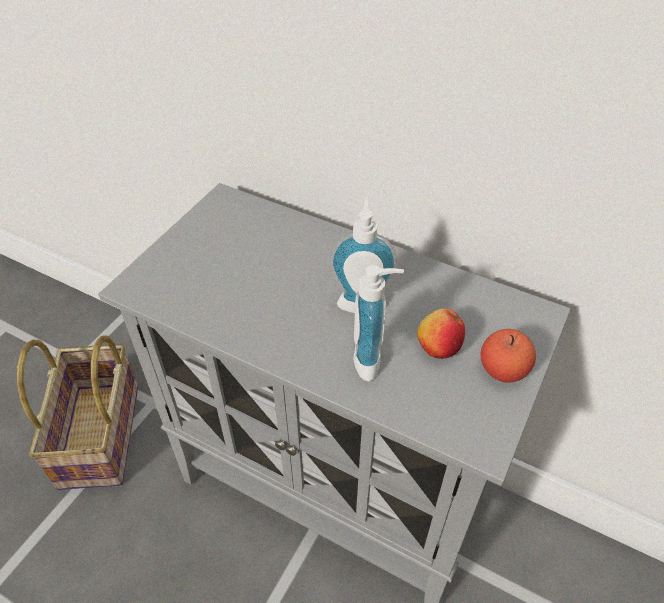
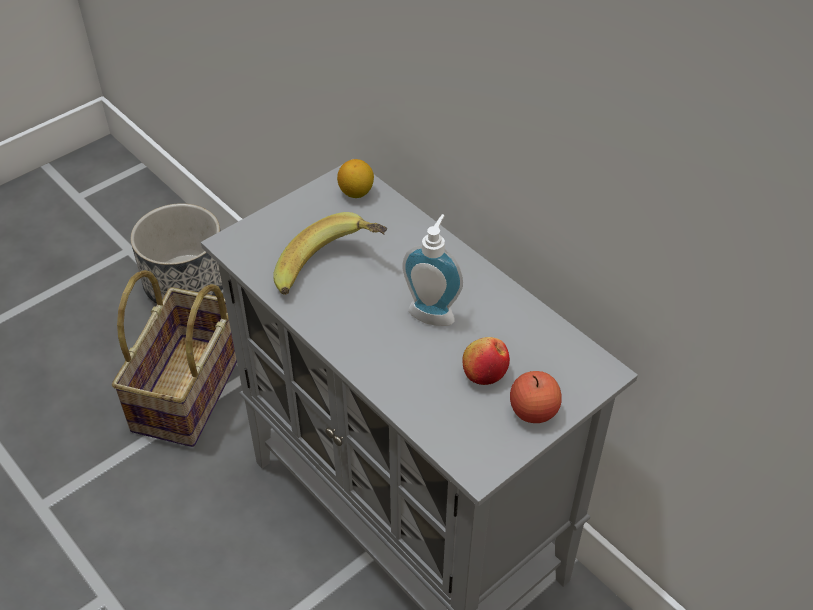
camera: 20 degrees right, 0 degrees up
soap dispenser [353,265,404,381] -> none
none -> planter [130,203,223,304]
none -> banana [273,212,387,295]
none -> lemon [337,159,374,198]

